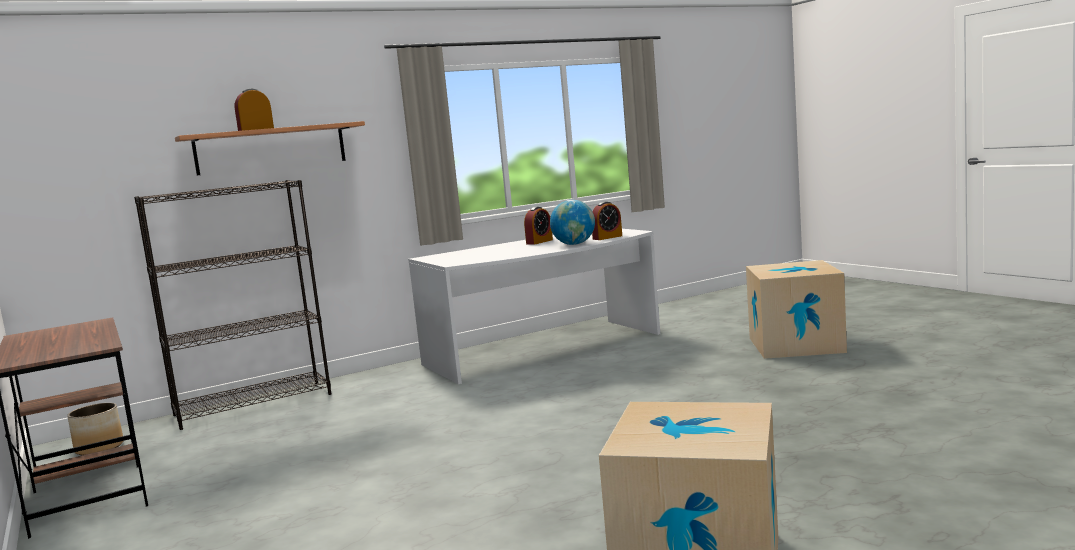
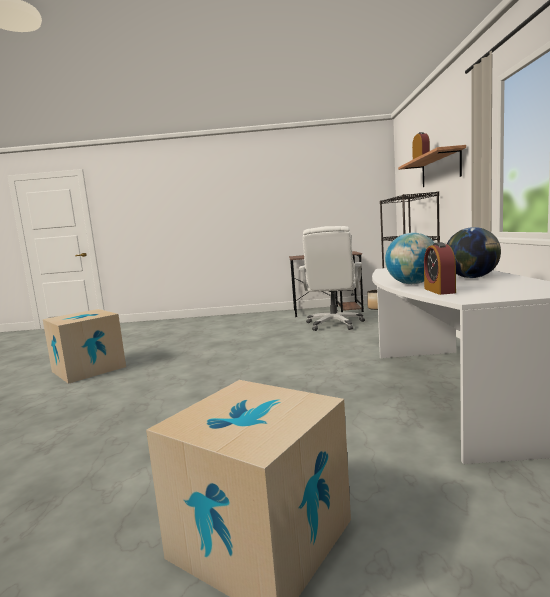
camera: 120 degrees right, 0 degrees up
alarm clock [524,207,553,245] -> globe [447,227,501,278]
none -> white office chair [299,226,365,331]

